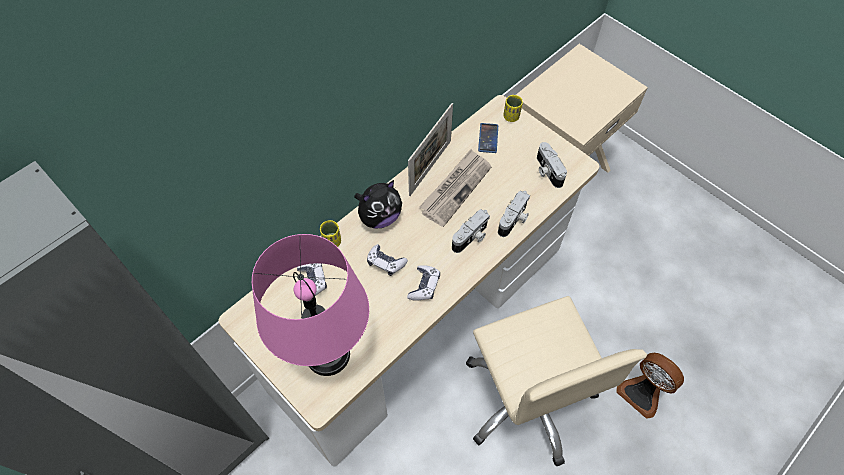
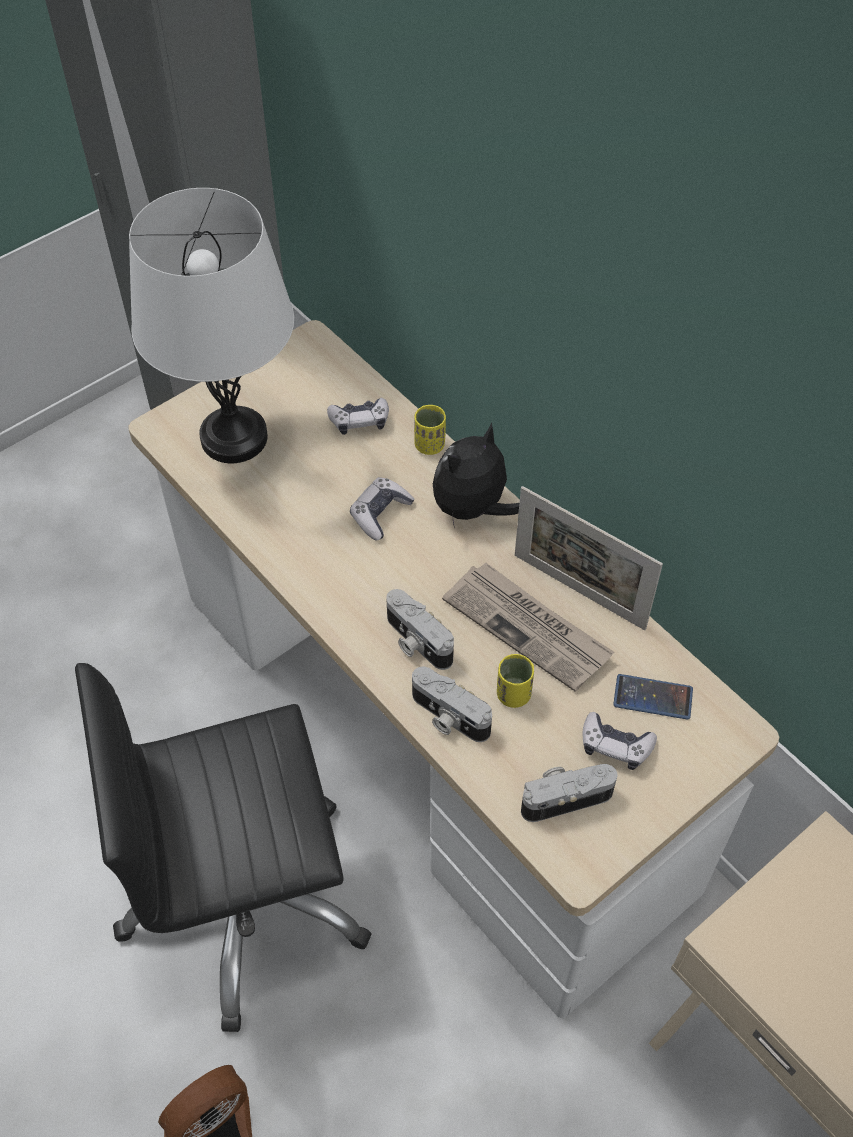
camera: 95 degrees right, 5 degrees down
pink table lamp [252,234,369,376] -> white table lamp [129,188,294,463]
plush toy [354,180,402,229] -> plush toy turned 75 degrees clockwise [433,422,519,529]
game controller [407,265,440,301] -> game controller moved to [583,712,657,770]
beige office chair [466,296,647,466] -> black office chair [75,663,371,1032]
yellow cup [503,95,523,122] -> yellow cup moved to [497,654,534,708]

